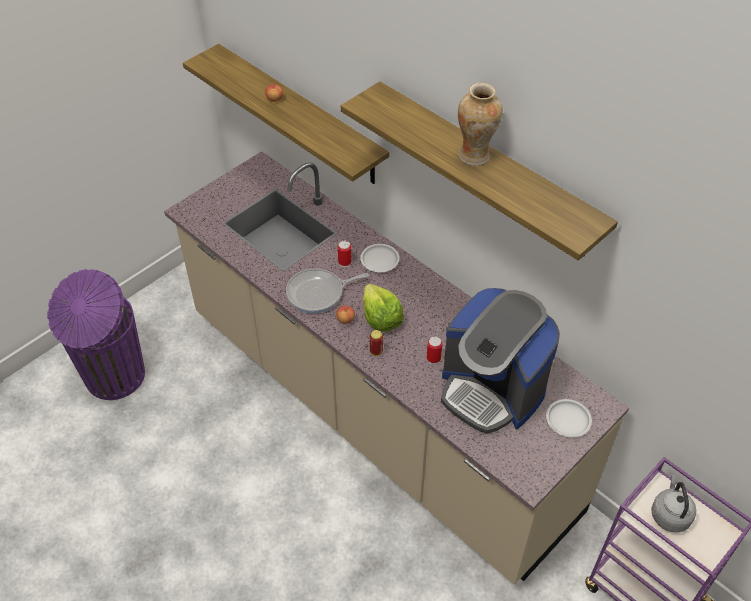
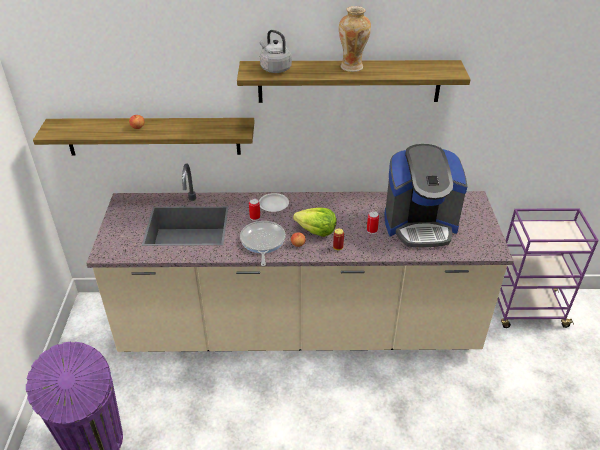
camera: 45 degrees left, 10 degrees down
frying pan [286,268,369,314] -> frying pan turned 150 degrees clockwise [240,221,286,266]
white plate [546,399,592,437] -> none
grey kettle [652,475,696,533] -> grey kettle moved to [260,30,292,73]

